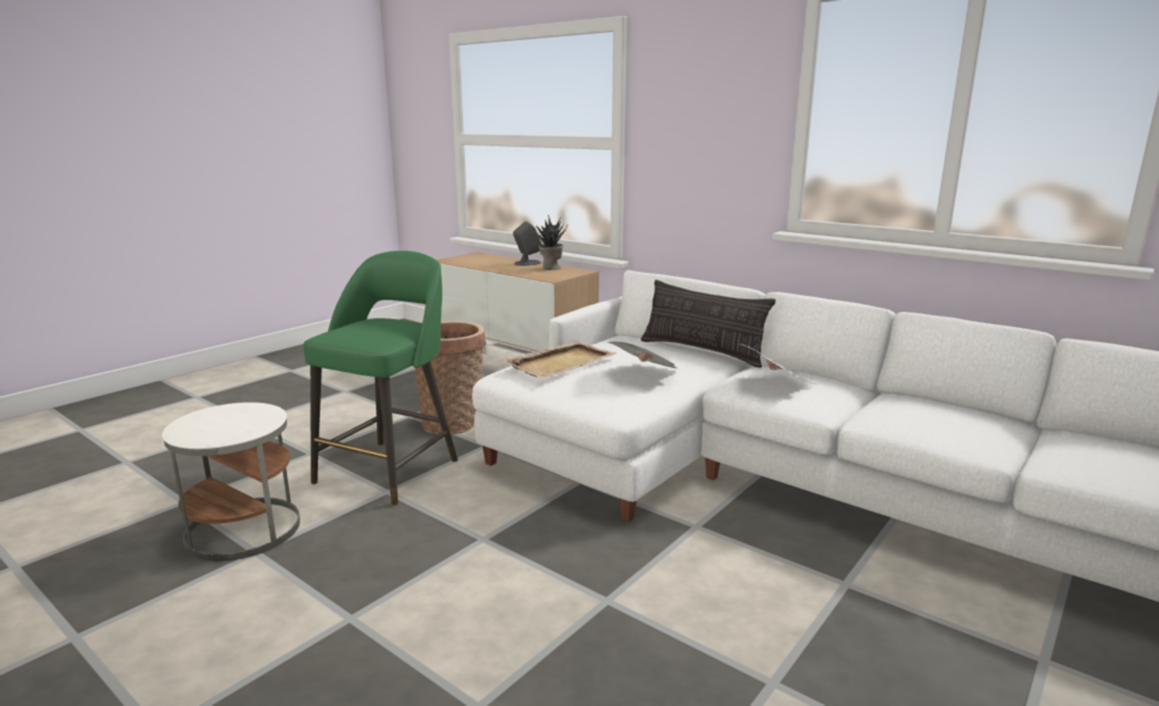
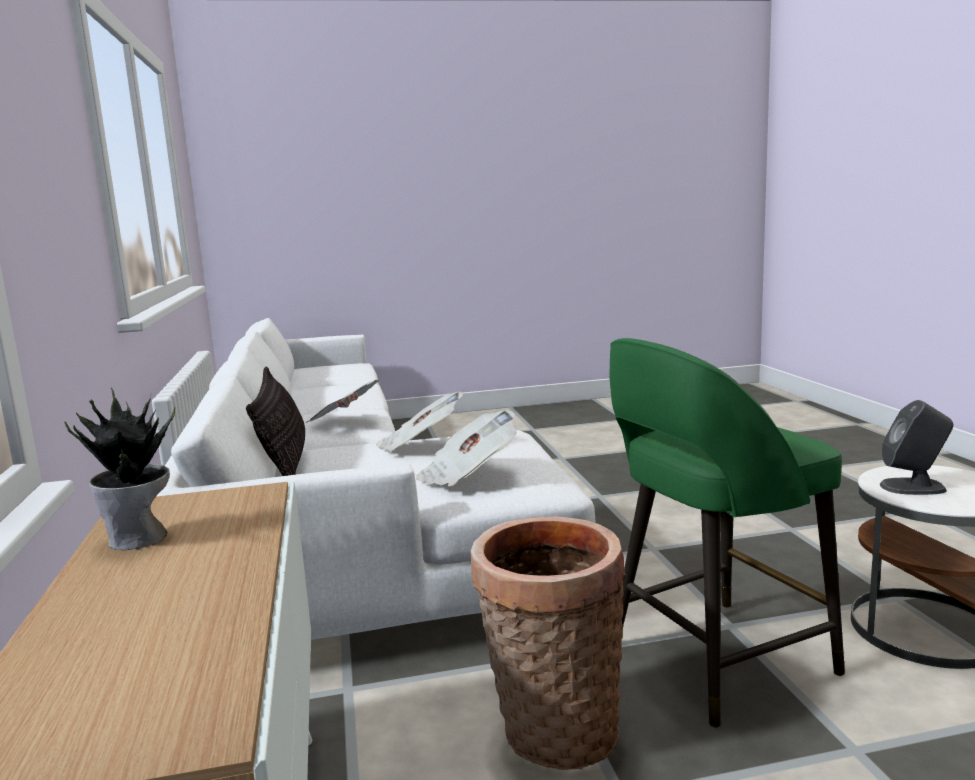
camera: 140 degrees left, 5 degrees down
beige tray [503,340,617,379] -> newspaper [416,410,517,486]
grey speaker [513,221,542,266] -> grey speaker moved to [880,400,953,495]

